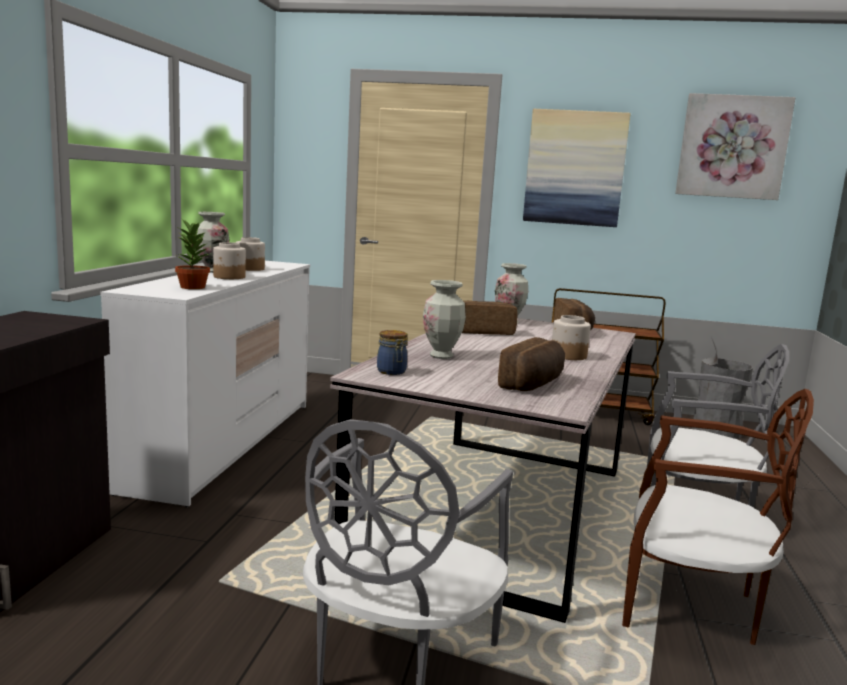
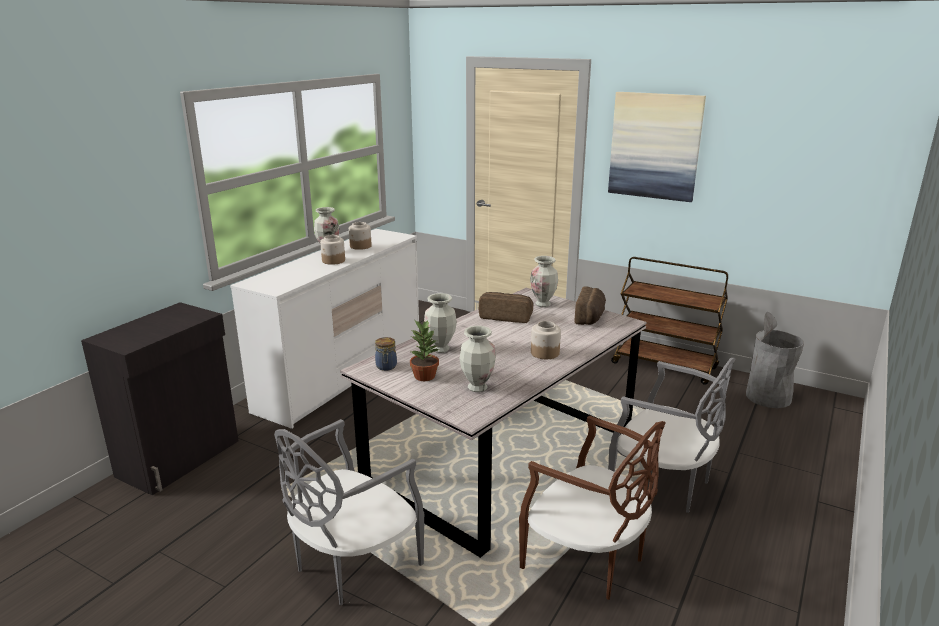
camera: 20 degrees right, 10 degrees up
potted plant [175,219,210,289] -> potted plant moved to [410,320,440,381]
bread [498,337,565,391] -> vase [460,326,496,392]
picture [675,93,796,200] -> none

